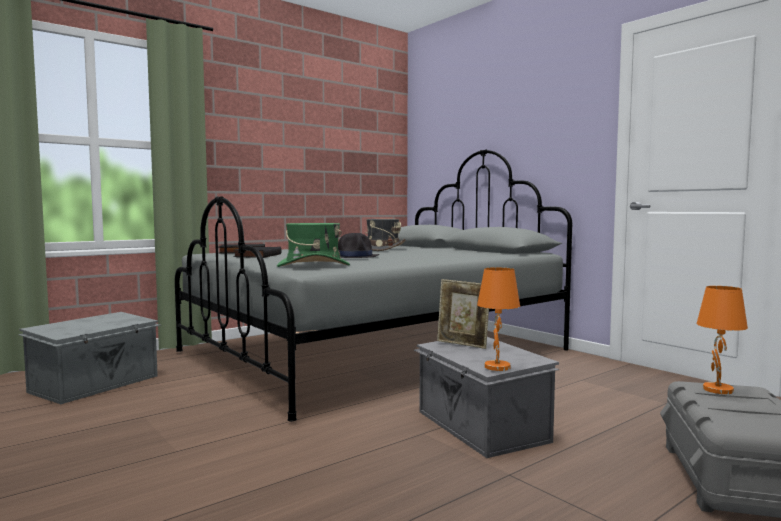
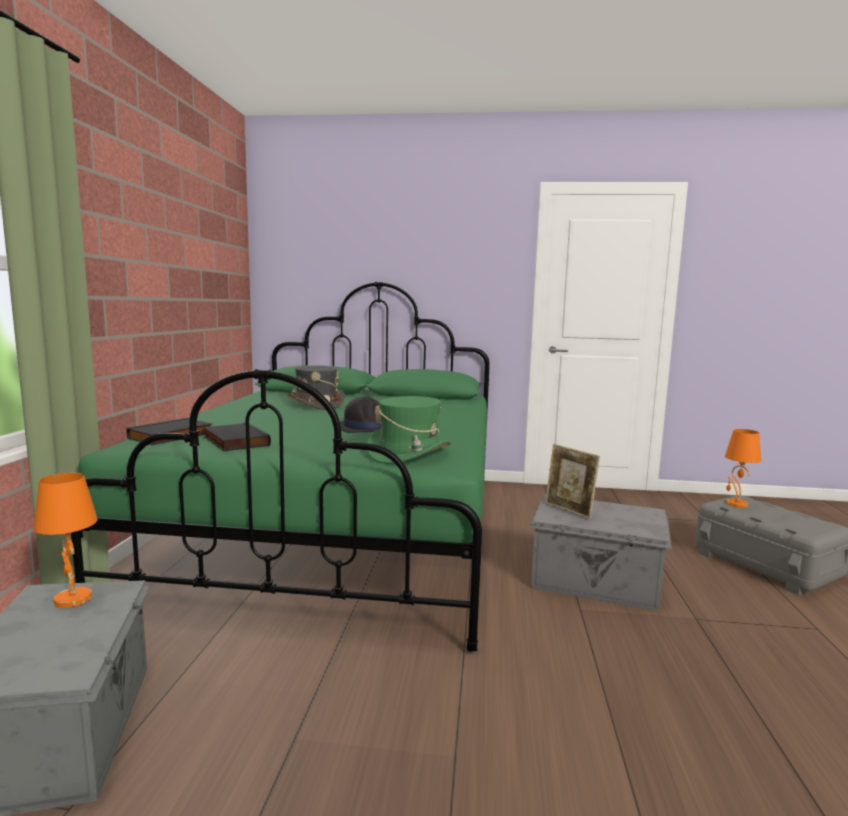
camera: 45 degrees left, 5 degrees up
grey bed [175,149,572,421] -> green bed [71,282,490,652]
picture frame [437,279,489,349] -> picture frame turned 60 degrees clockwise [545,444,600,519]
orange table lamp [477,267,520,371] -> orange table lamp moved to [33,473,98,608]

